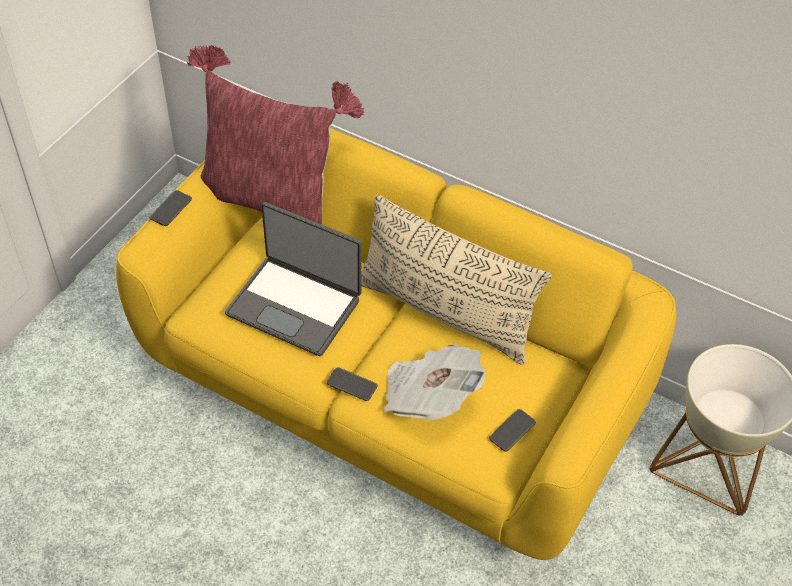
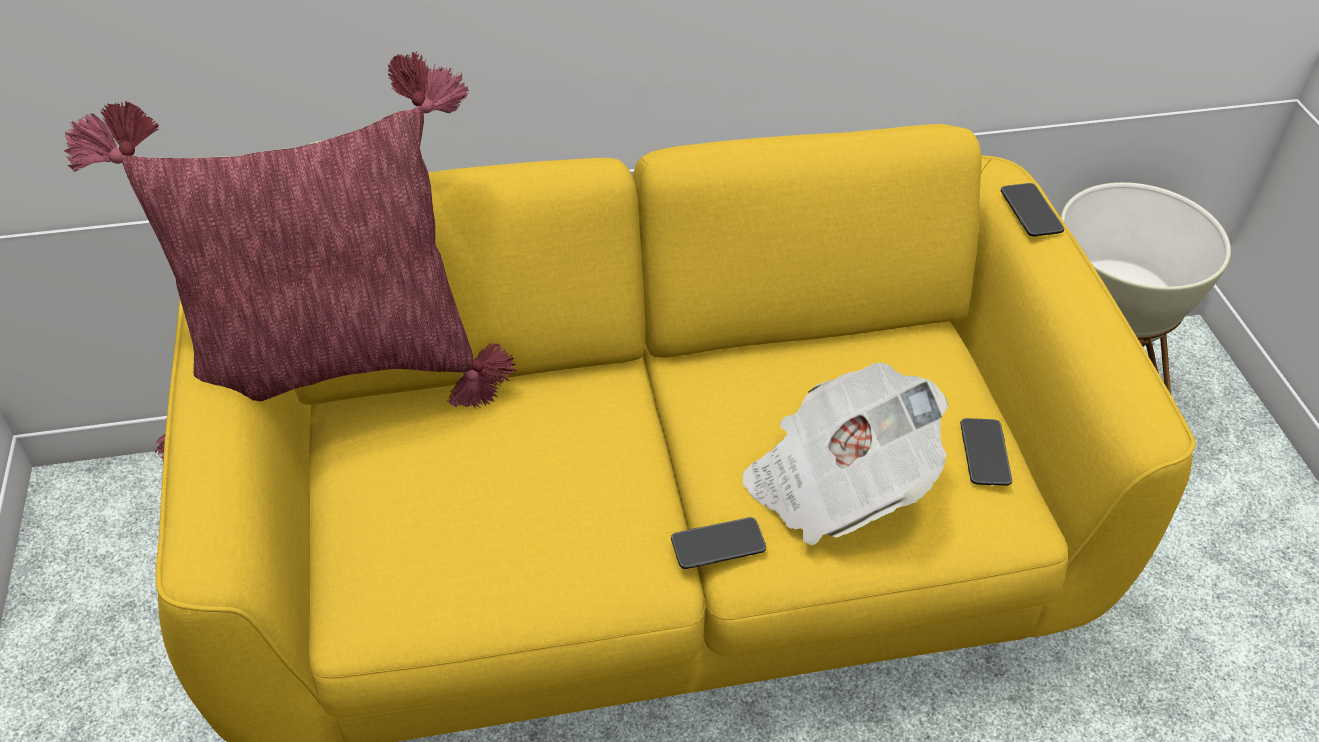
camera: 40 degrees left, 5 degrees down
phone [150,190,192,226] -> phone moved to [1001,183,1064,236]
laptop [225,202,362,356] -> none
beige pillow [361,195,552,364] -> none

